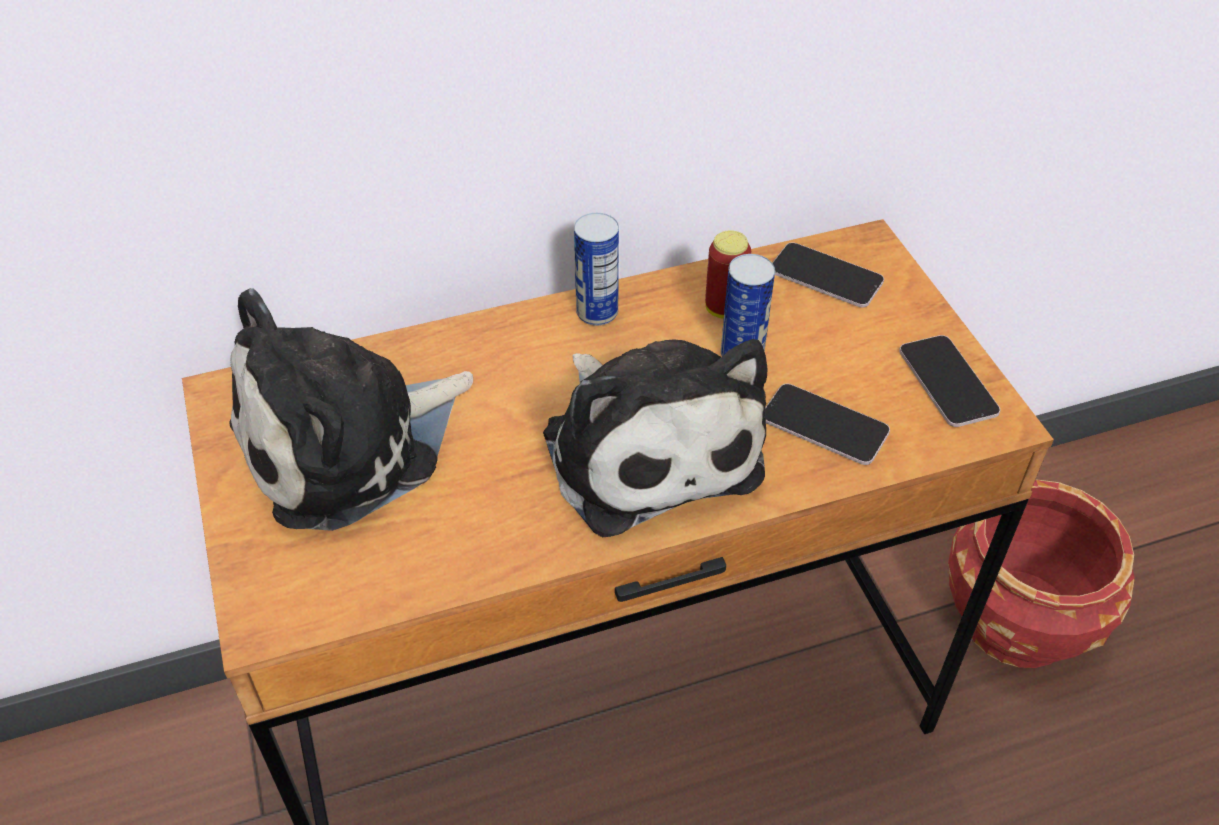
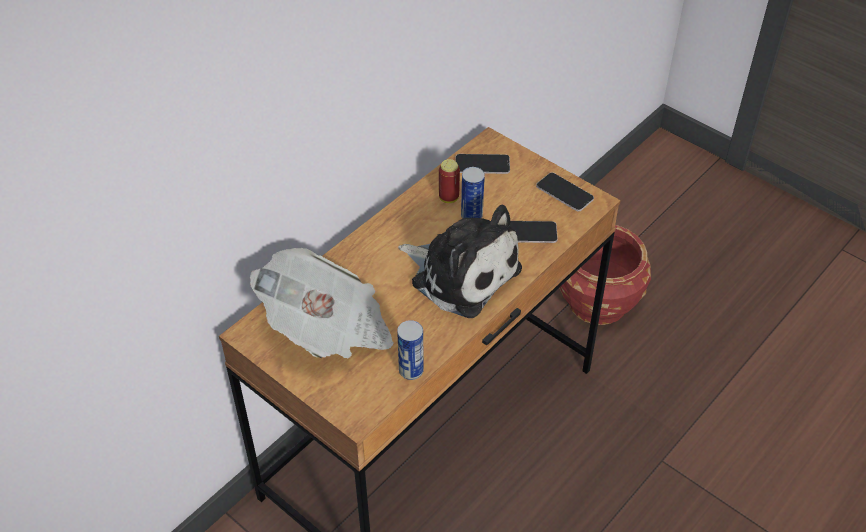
camera: 30 degrees left, 0 degrees up
plush toy [230,288,473,531] -> newspaper [250,248,394,358]
can [574,213,619,326] -> can moved to [397,320,424,380]

